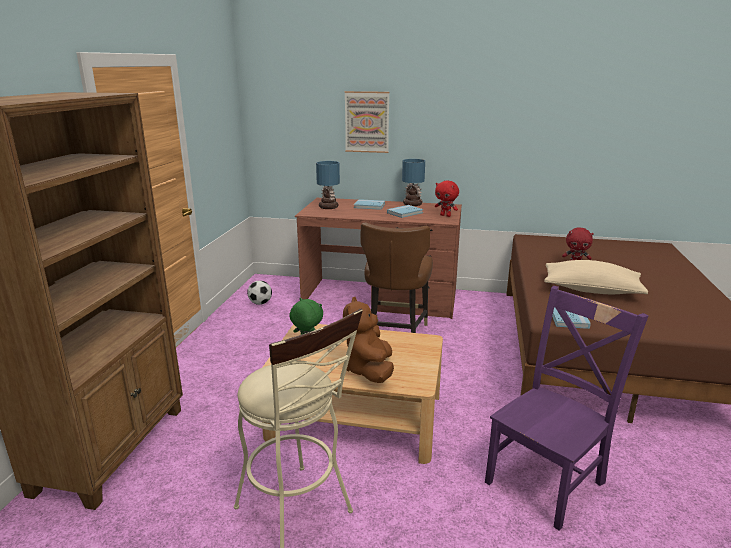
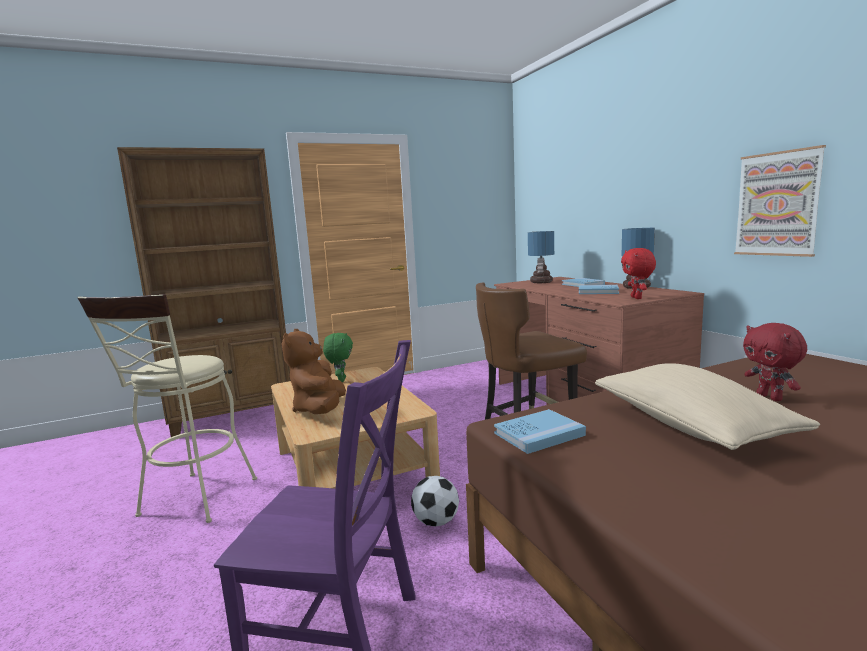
camera: 55 degrees right, 10 degrees down
football [247,281,272,305] -> football moved to [411,476,459,526]
brown plush toy [343,297,394,383] -> brown plush toy turned 60 degrees counterclockwise [282,329,346,414]
picture [345,91,389,153] -> picture moved to [734,145,826,257]

